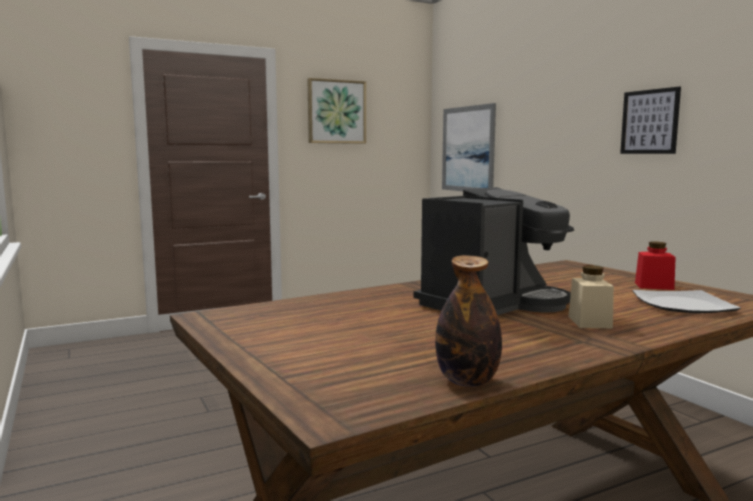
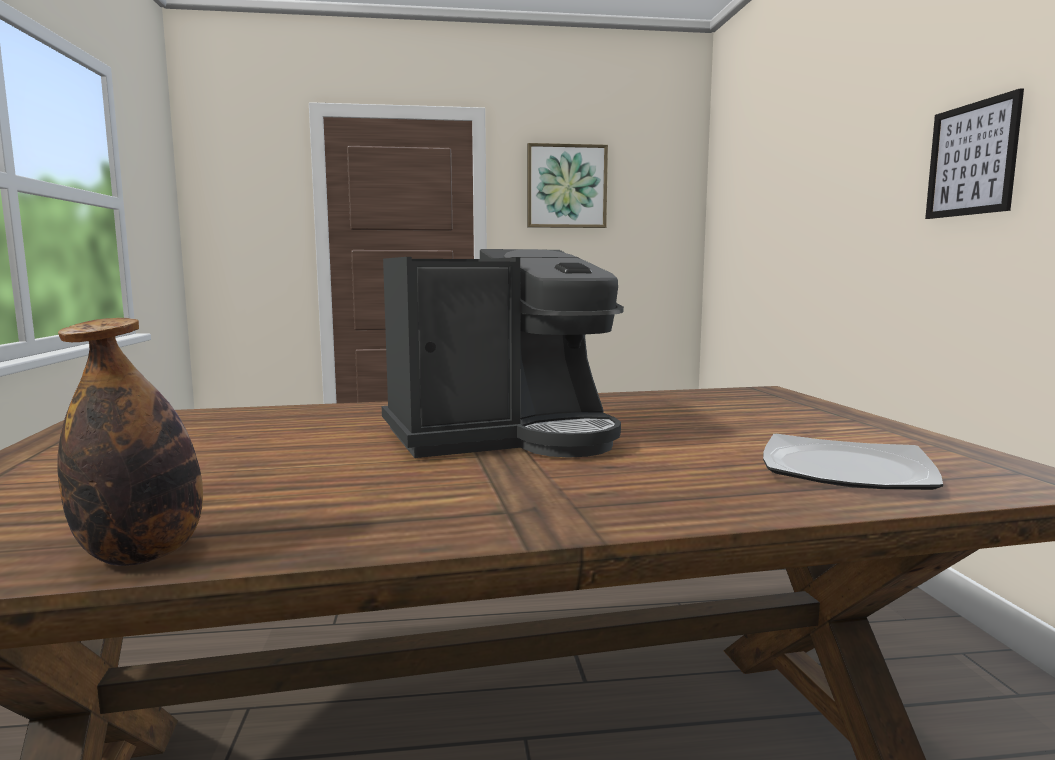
camera: 20 degrees right, 0 degrees up
picture [442,103,496,191] -> none
beige jar [568,265,614,328] -> none
red jar [635,242,676,290] -> none

